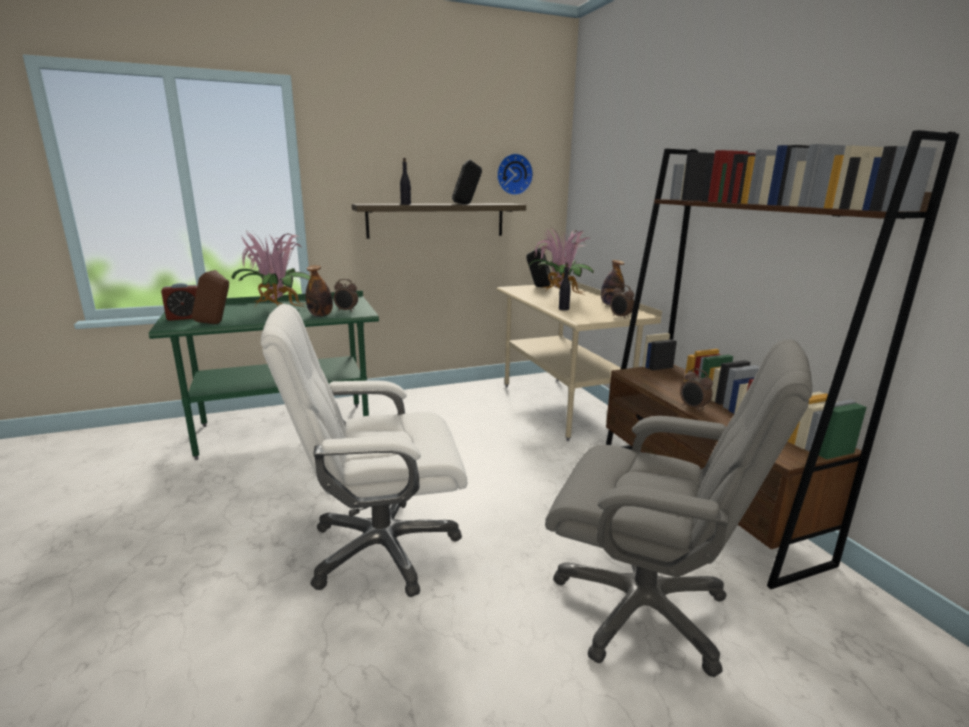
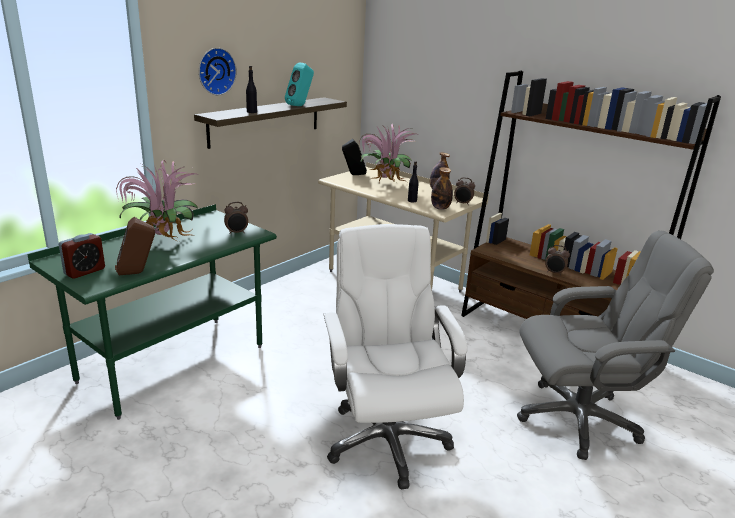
camera: 30 degrees left, 5 degrees up
white office chair [261,304,467,597] -> white office chair turned 120 degrees clockwise [323,224,468,489]
bottle [306,265,333,317] -> bottle moved to [431,167,453,210]
black speaker [452,160,482,204] -> turquoise speaker [285,63,314,106]
wall clock [497,153,533,195] -> wall clock moved to [199,48,237,95]

